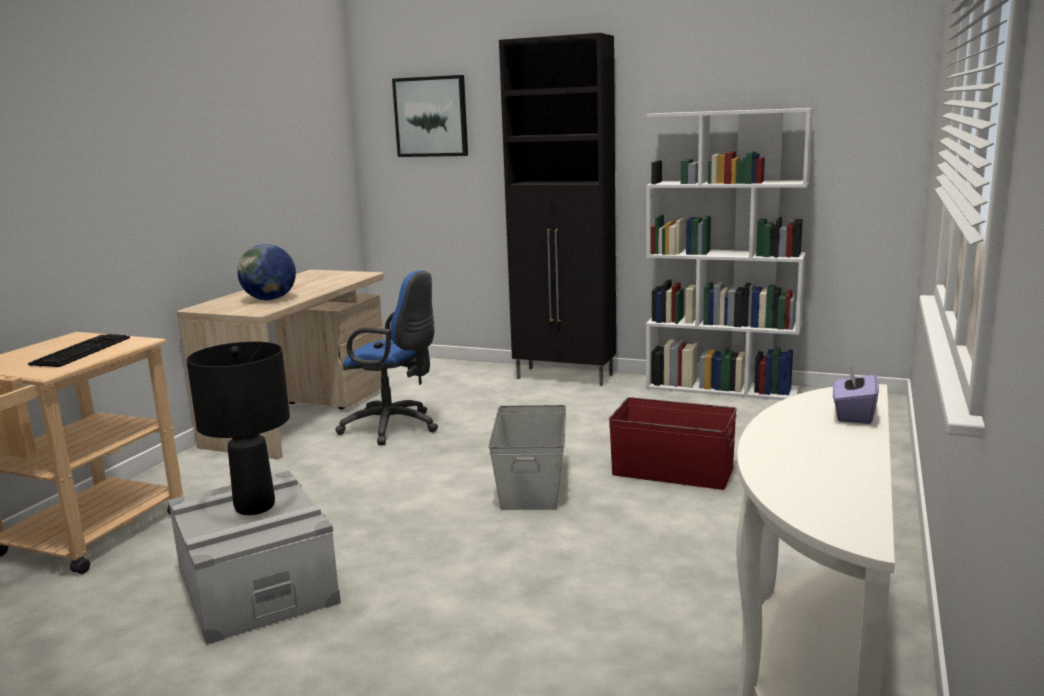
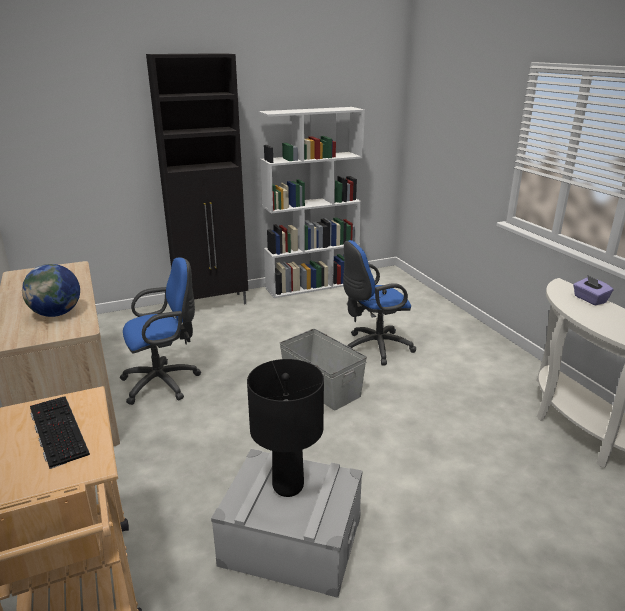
camera: 45 degrees left, 10 degrees up
picture [392,75,468,157] -> none
red storage box [609,397,737,490] -> blue office chair [343,240,416,365]

